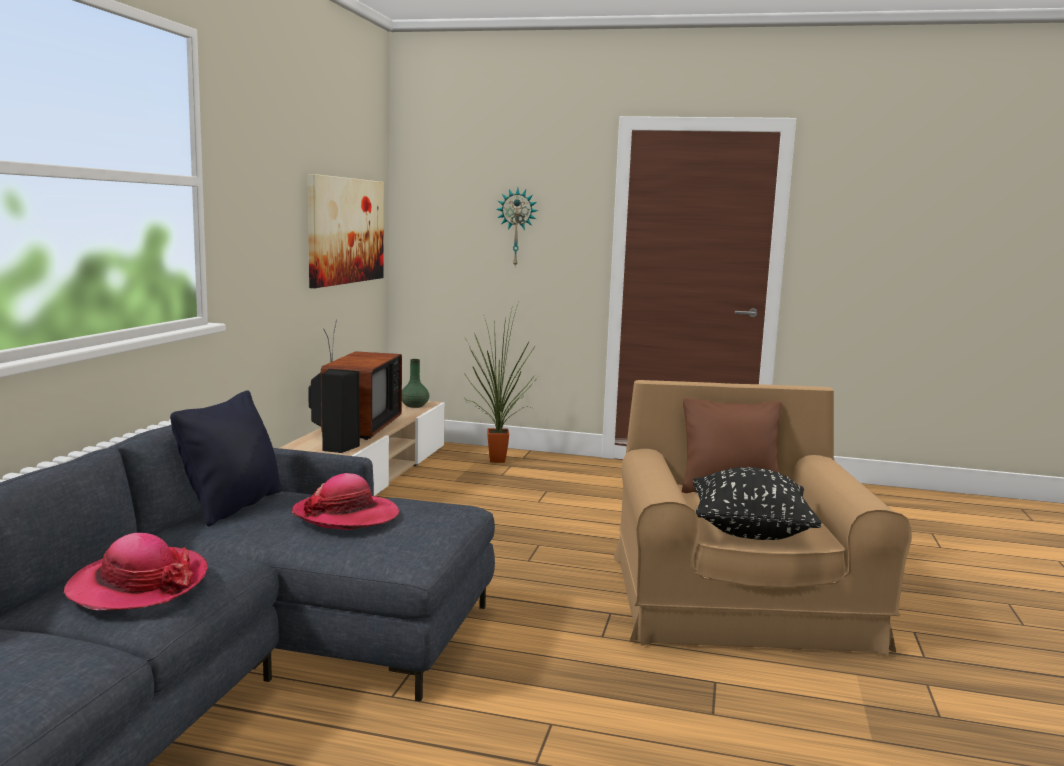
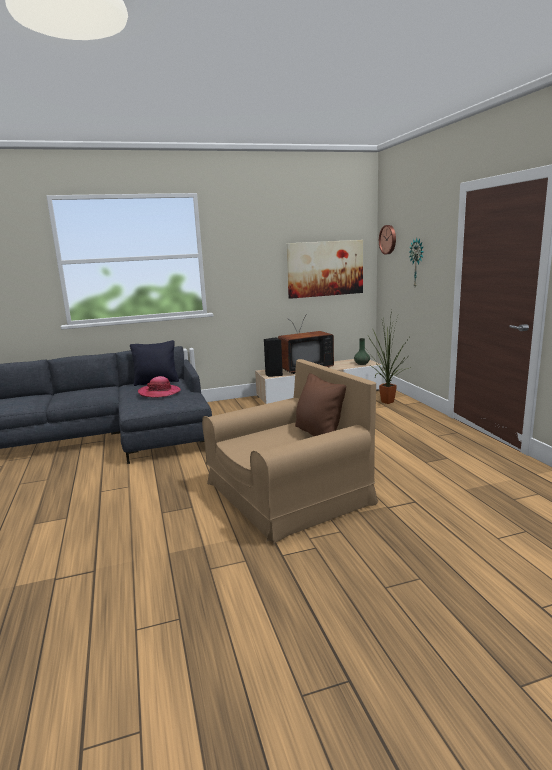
camera: 60 degrees right, 5 degrees up
hat [64,533,208,610] -> none
black pillow [693,467,822,540] -> none
none -> wall clock [379,225,396,254]

